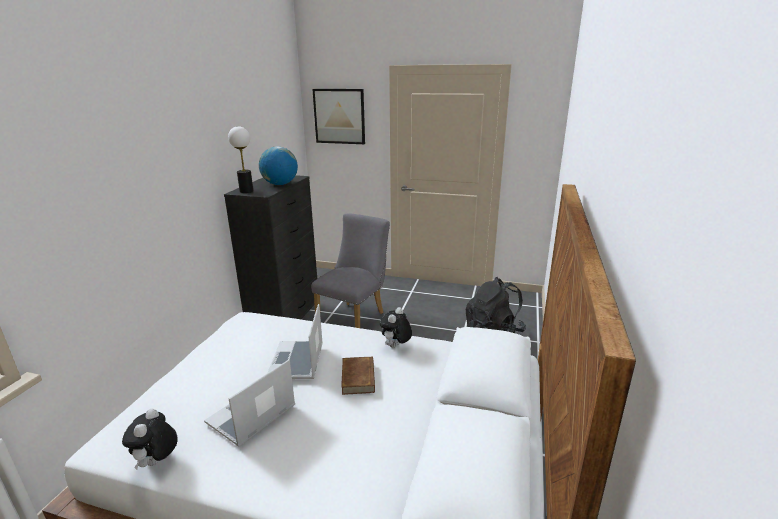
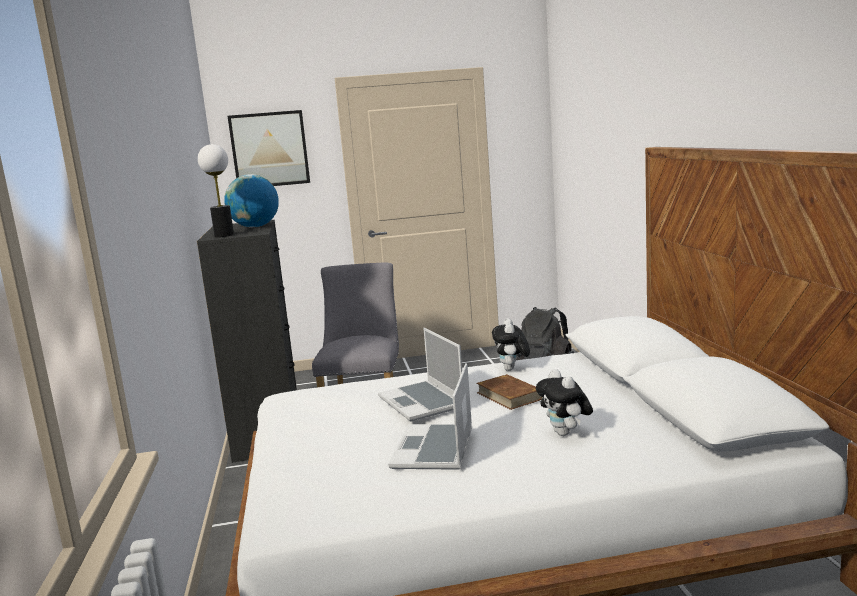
camera: 25 degrees left, 10 degrees down
plush toy [122,409,178,470] -> plush toy moved to [536,369,593,436]

